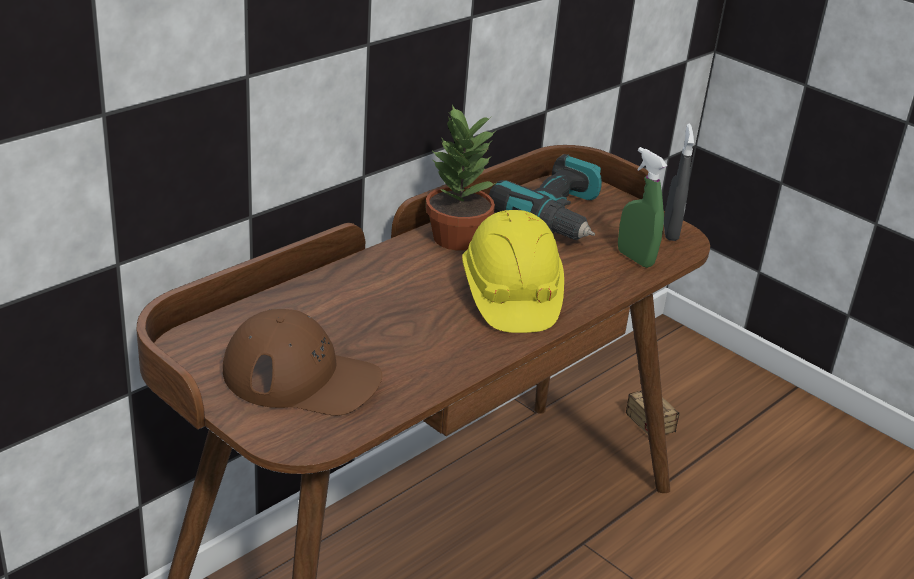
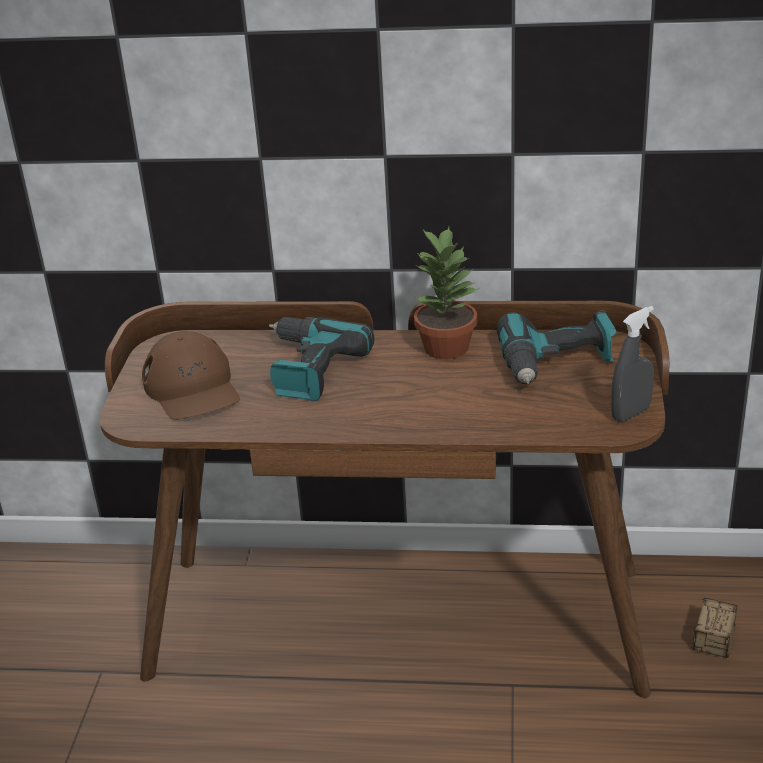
camera: 55 degrees right, 0 degrees up
yellow hard hat [462,210,564,333] -> none
green spray bottle [618,147,667,268] -> none
none -> power drill [269,317,374,401]

